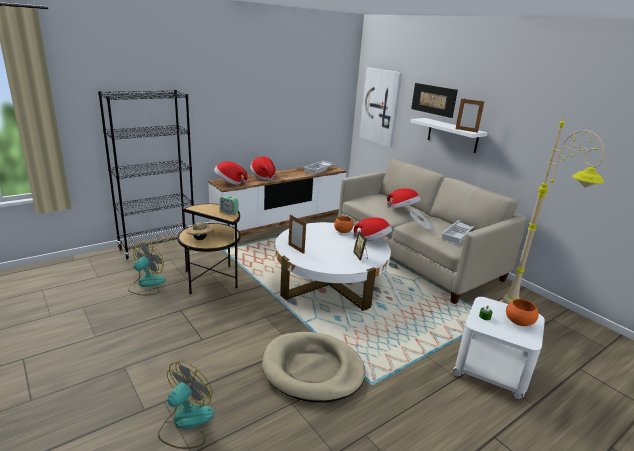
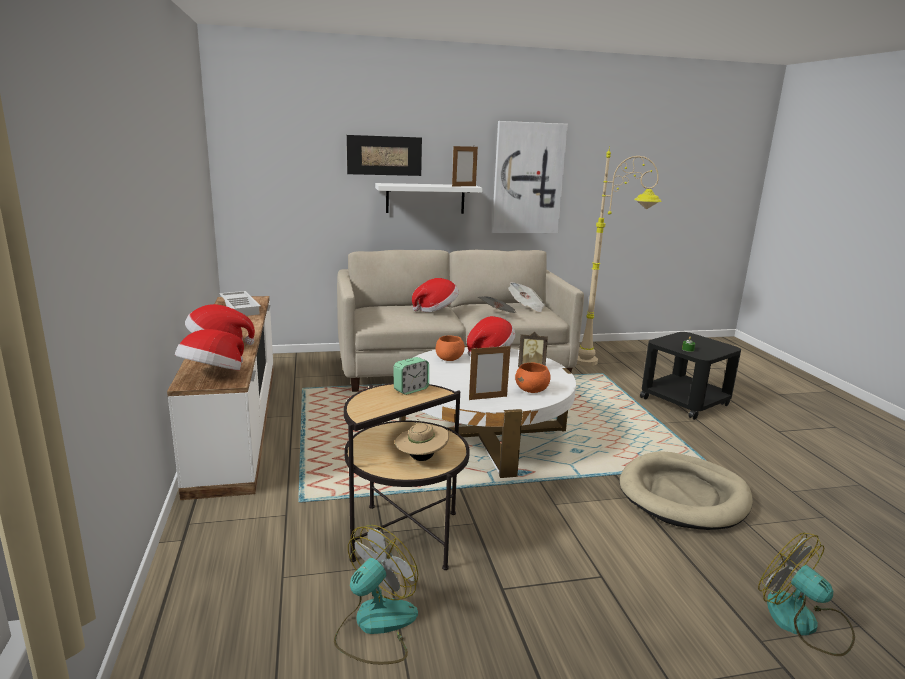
camera: 65 degrees left, 5 degrees down
black bookcase [98,90,195,259] -> none
fan [128,243,166,295] -> fan turned 75 degrees clockwise [334,525,418,664]
picture [360,67,402,147] -> picture moved to [492,121,568,233]
white tray [441,220,474,244] -> newspaper [508,282,545,312]
white side table [453,297,545,399] -> black side table [640,332,741,420]
orange bowl [506,299,538,326] -> orange bowl moved to [515,362,551,393]

